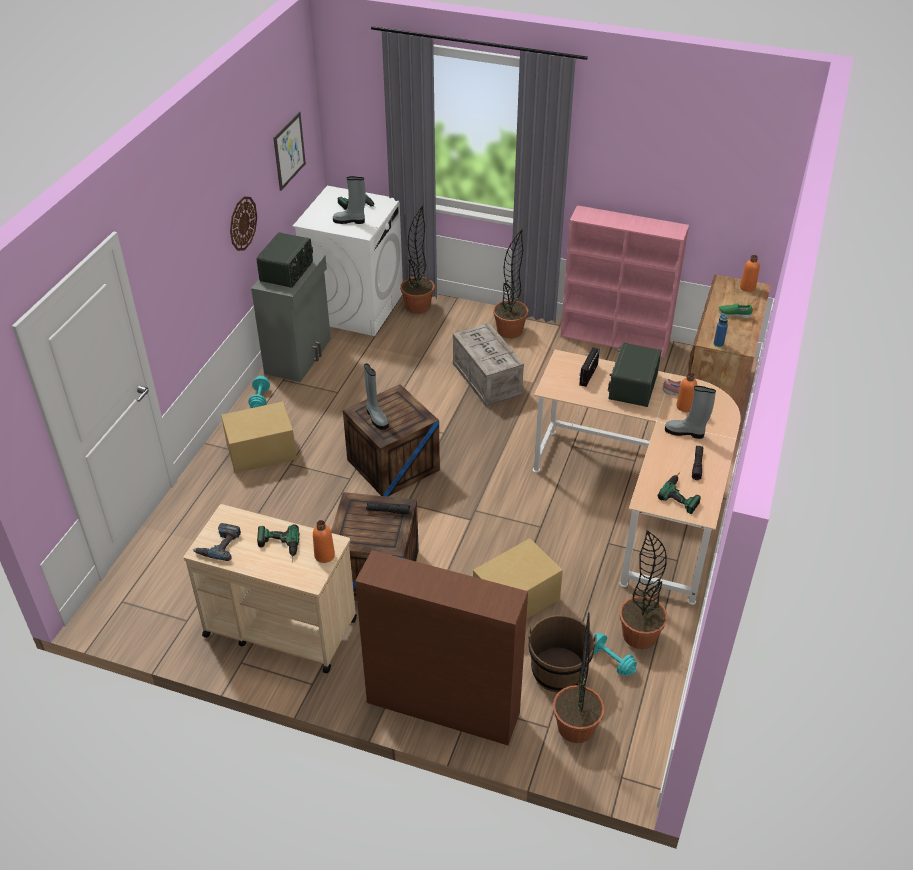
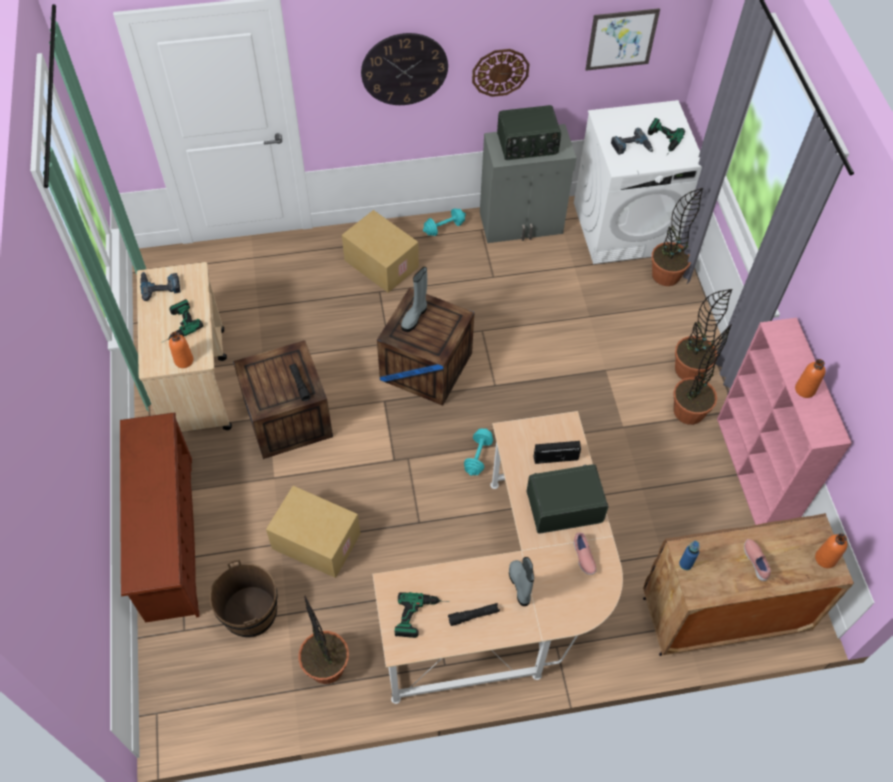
camera: 60 degrees right, 15 degrees up
grey boot [333,176,366,224] -> power drill [611,128,653,155]
brown bookcase [355,550,528,745] -> brown shoe rack [120,412,199,623]
crate [453,323,524,407] -> none
potted plant [553,612,604,743] -> potted plant moved to [673,324,732,425]
turquoise dumbbell [593,633,637,676] -> turquoise dumbbell moved to [464,428,493,476]
orange bottle [676,373,697,412] -> orange bottle moved to [795,359,825,398]
green shoe [718,303,753,319] -> pink shoe [744,539,771,581]
none -> wall clock [361,33,448,105]

